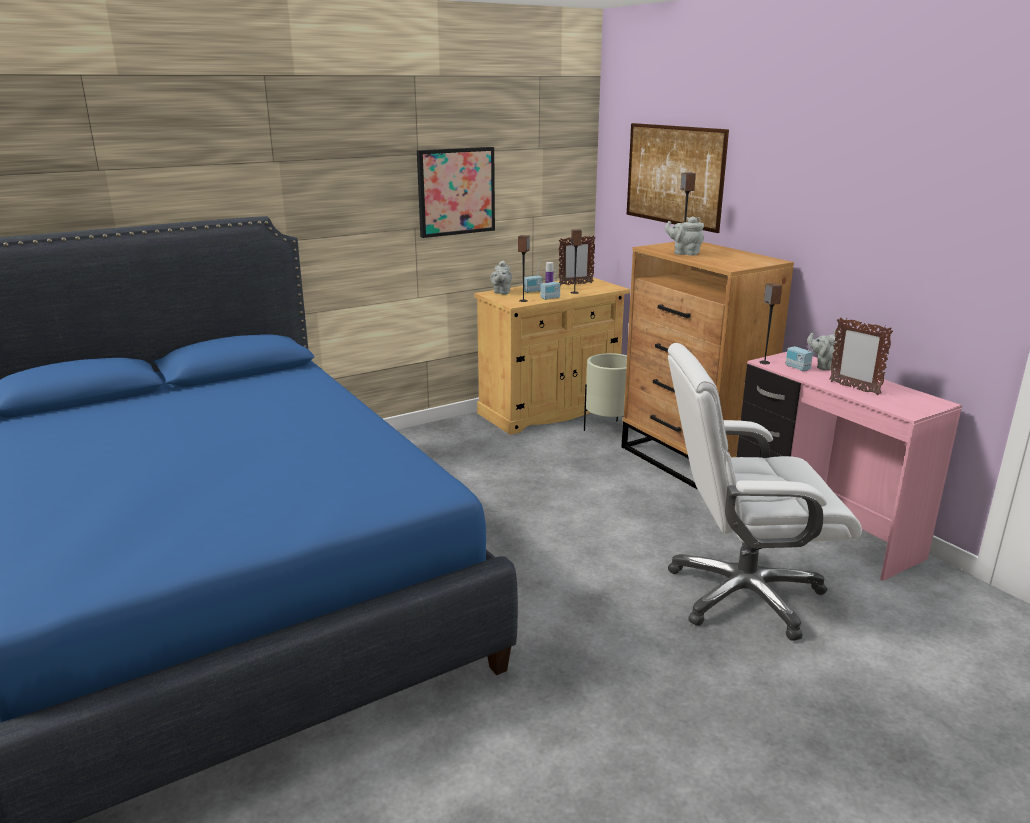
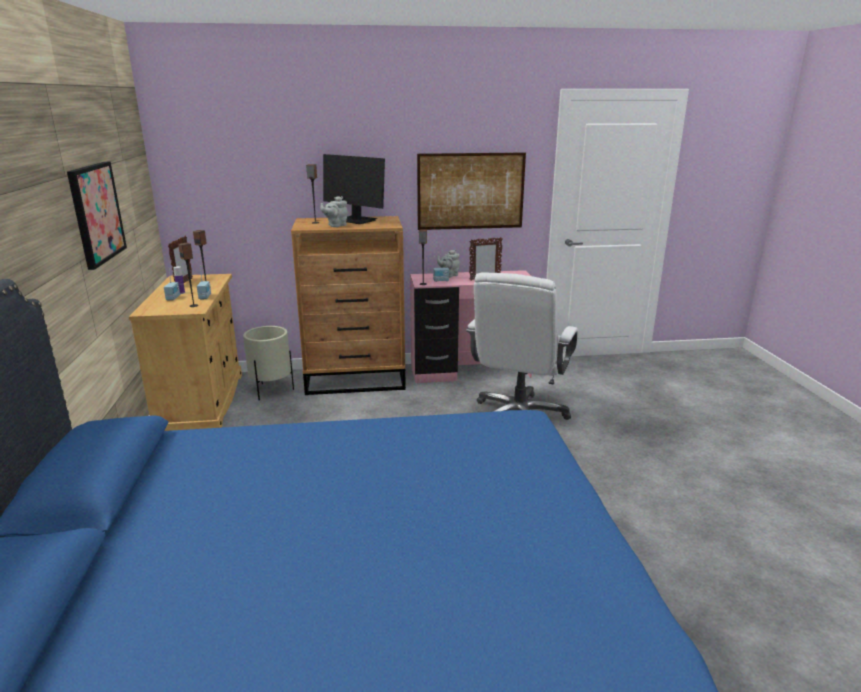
camera: 65 degrees left, 0 degrees up
grey teapot [490,260,512,294] -> none
picture [627,123,729,233] -> picture moved to [417,152,526,230]
none -> monitor [323,154,385,224]

